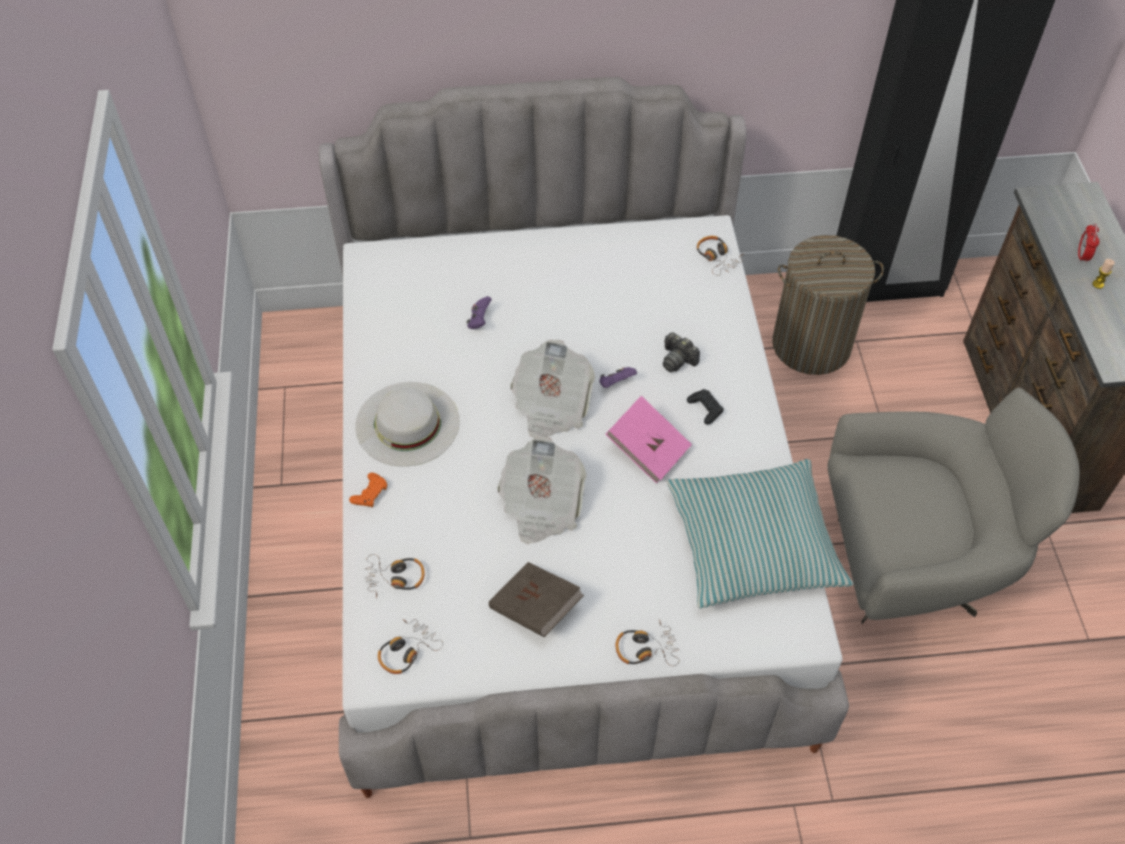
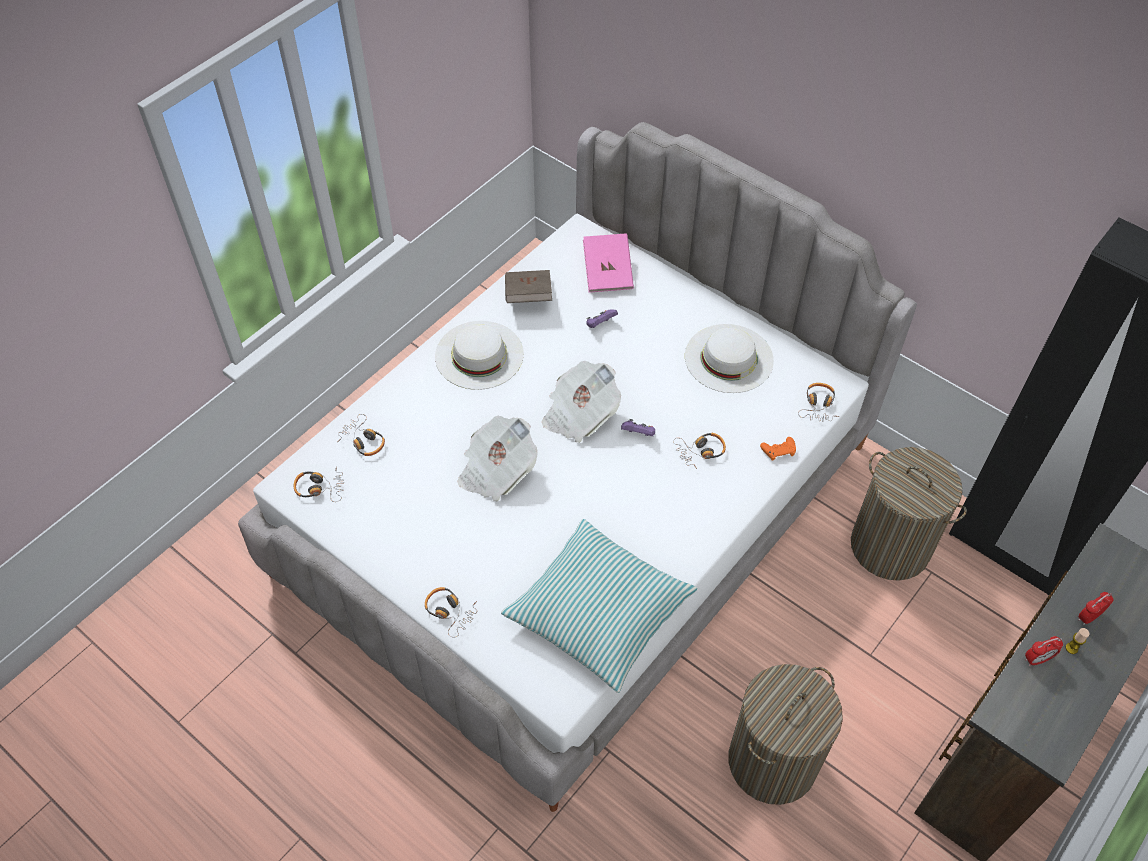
camera: 45 degrees right, 0 degrees up
orange game controller [349,473,387,507] -> orange game controller moved to [760,437,796,461]
brown book [489,562,584,637] -> brown book moved to [505,270,552,303]
pink book [605,396,692,483] -> pink book moved to [583,233,634,293]
camera [663,332,700,372] -> headphones [673,433,726,469]
black game controller [687,389,724,425] -> none
grey armchair [828,387,1080,624] -> laundry basket [728,664,843,805]
none -> white hat [685,324,774,393]
none -> alarm clock [1025,636,1063,666]

